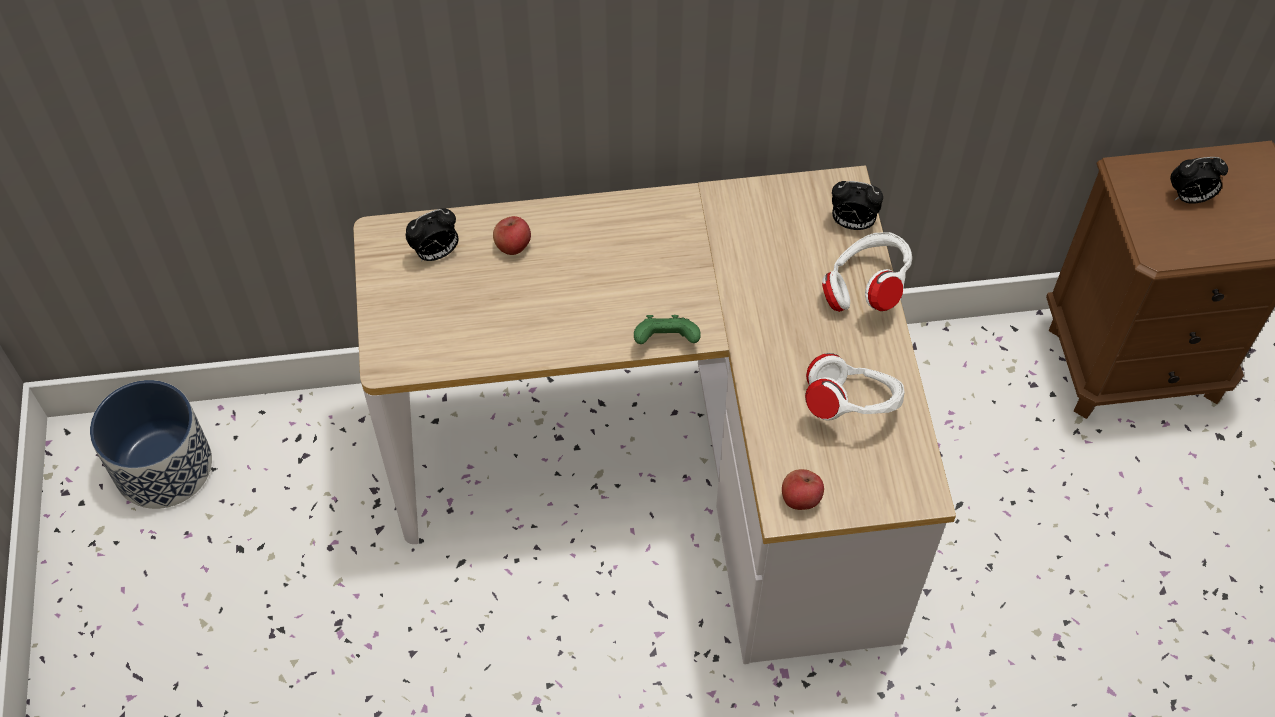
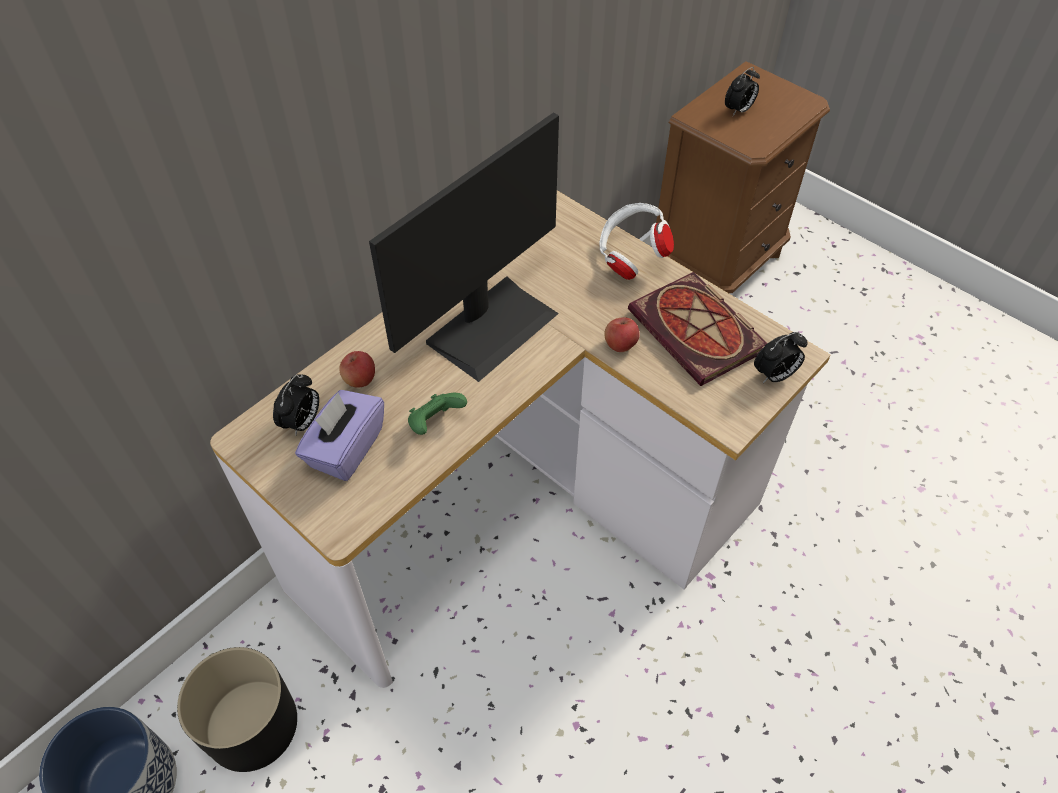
camera: 40 degrees left, 5 degrees down
green game controller [634,315,701,344] -> green game controller moved to [408,393,467,435]
apple [782,469,824,510] -> apple moved to [604,317,640,352]
white headphones [805,353,905,420] -> book [628,272,767,386]
alarm clock [832,181,883,230] -> alarm clock moved to [754,332,808,383]
none -> black planter [177,647,297,772]
none -> purple tissue box [295,390,384,481]
none -> monitor [369,113,559,382]

